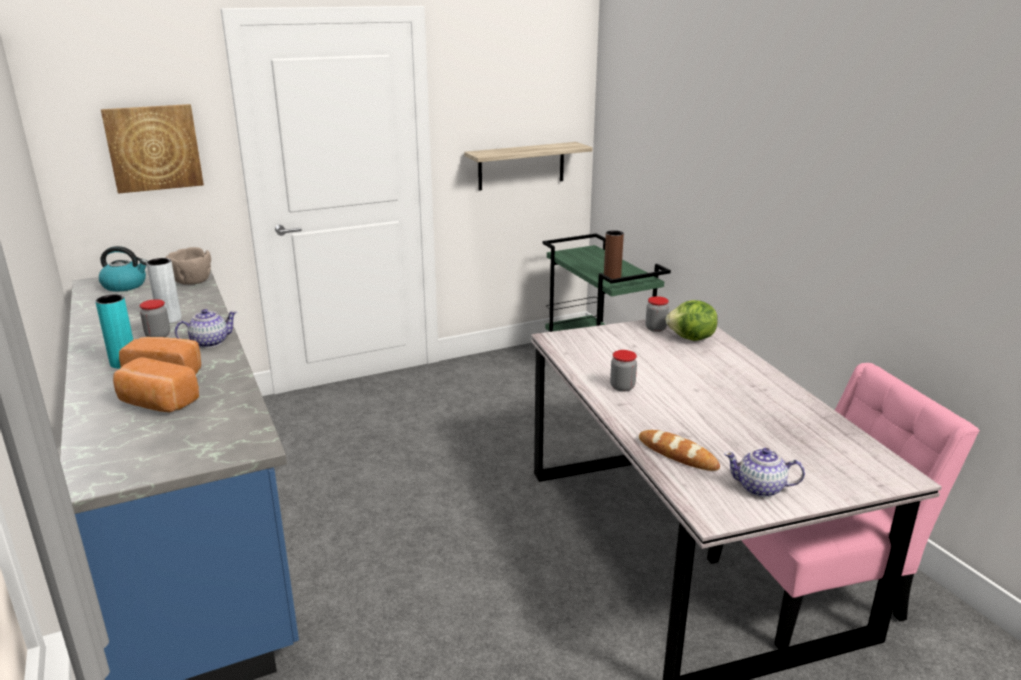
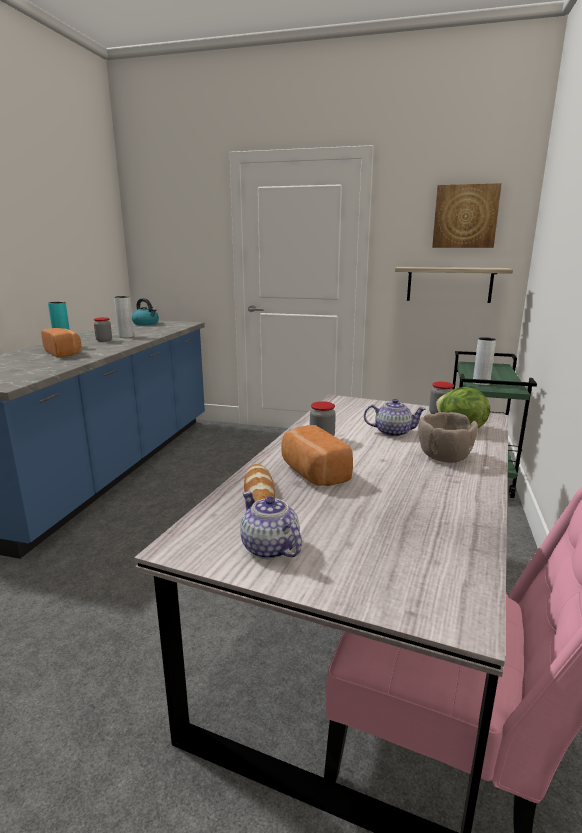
camera: 40 degrees right, 5 degrees down
picture [101,104,204,194] -> picture moved to [432,183,502,248]
bread [113,357,199,412] -> bread moved to [281,425,353,486]
brown bowl [165,247,211,285] -> brown bowl moved to [418,412,478,463]
teapot [174,309,237,348] -> teapot moved to [364,399,426,437]
brown vase [604,230,624,279] -> grey vase [473,337,496,385]

